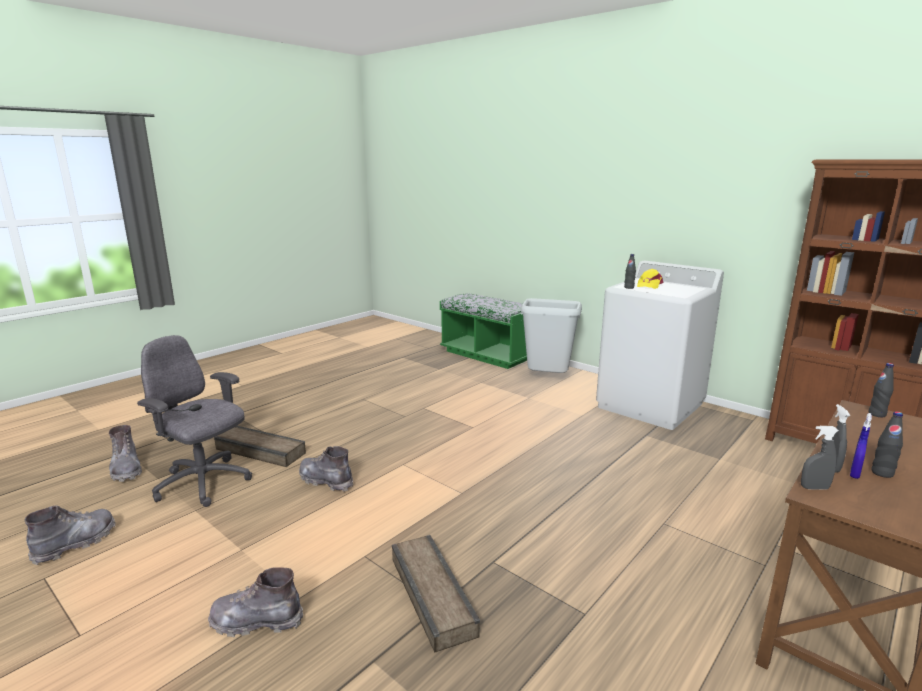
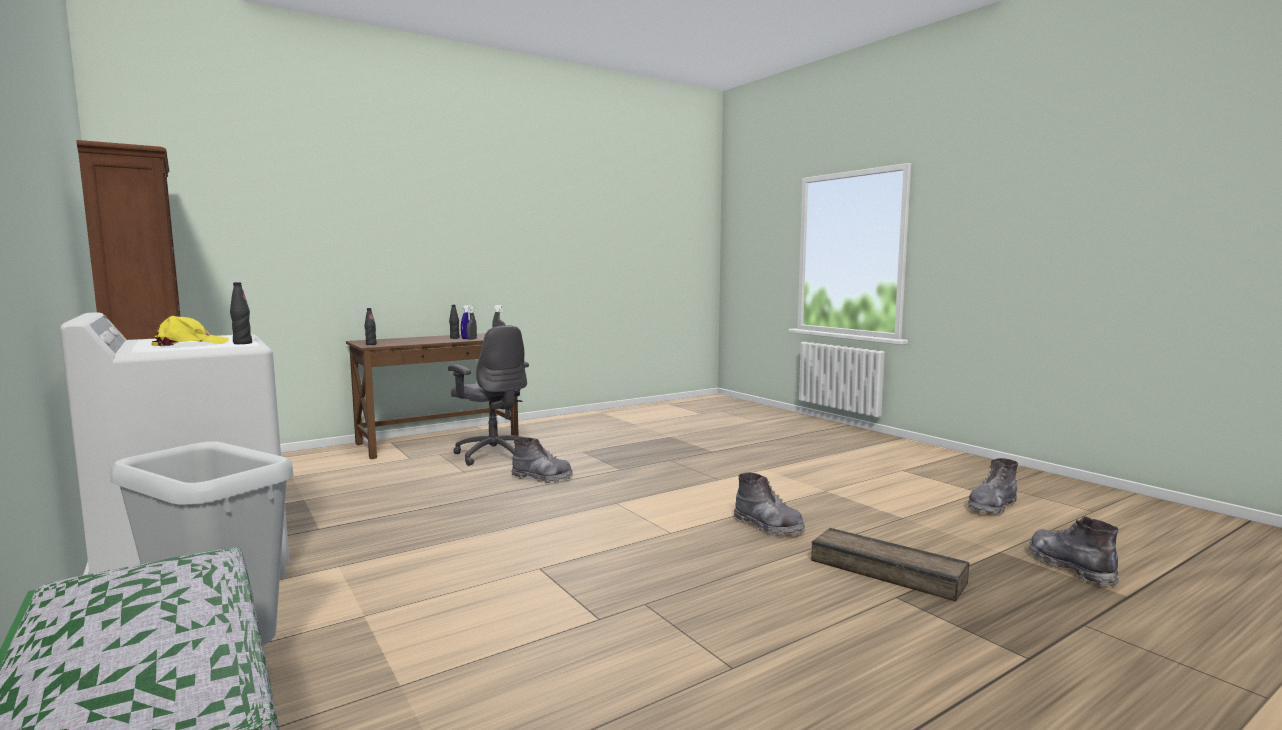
camera: 165 degrees left, 10 degrees down
grey office chair [137,335,252,507] -> grey office chair moved to [448,325,529,466]
grey boot [208,567,303,637] -> grey boot moved to [511,437,573,483]
crate [392,535,480,652] -> none

